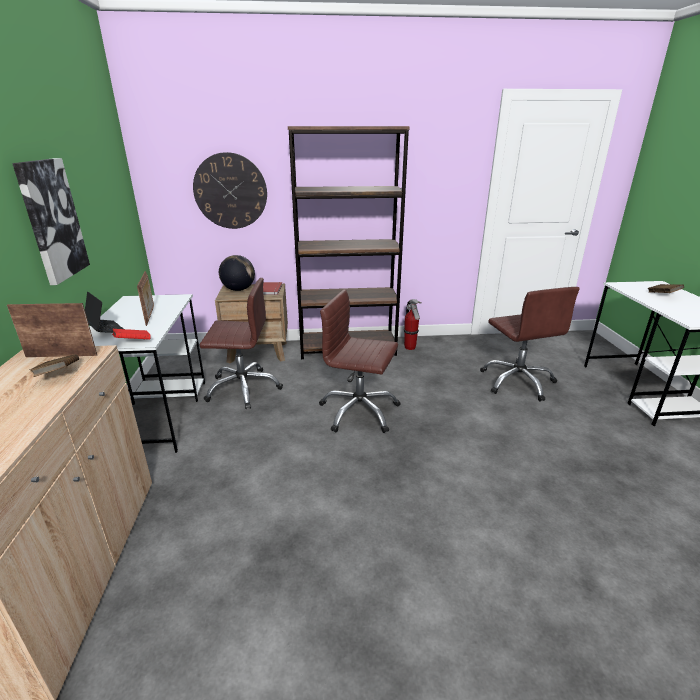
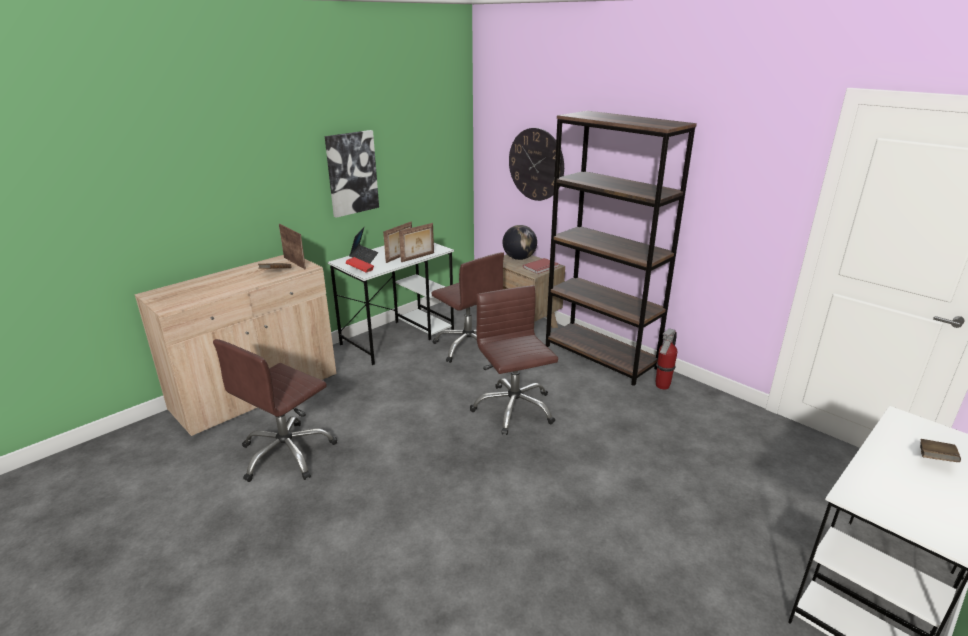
camera: 50 degrees right, 0 degrees up
brown office chair [480,287,580,401] -> brown office chair moved to [213,339,337,482]
none -> picture frame [399,223,434,262]

